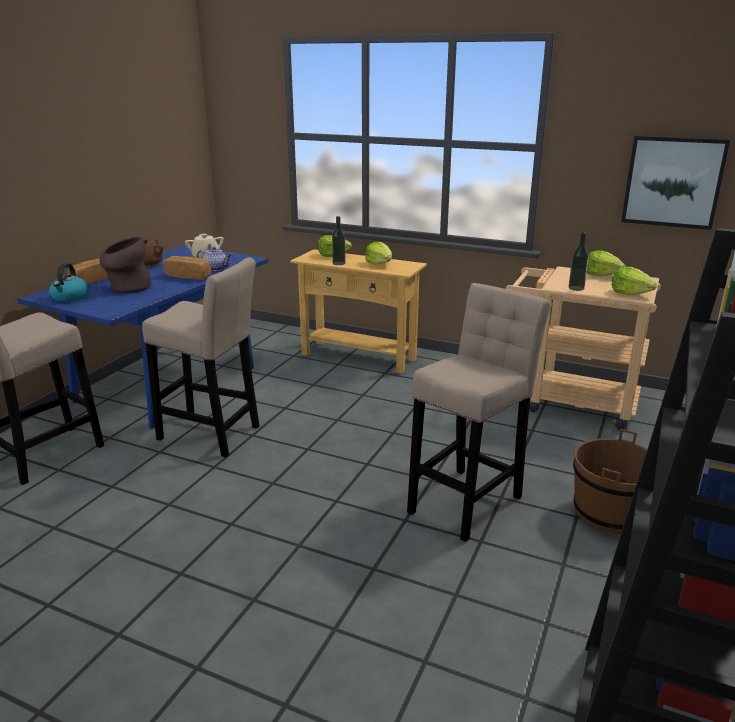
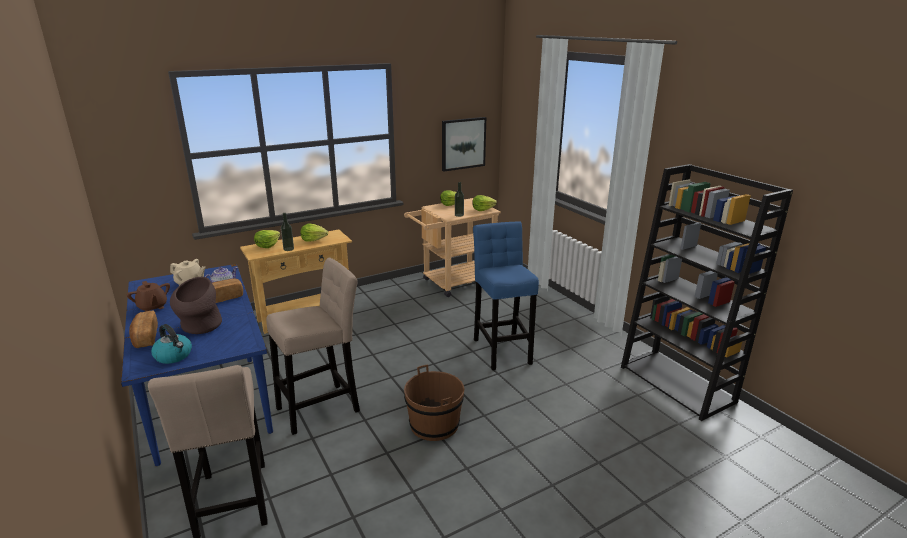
camera: 55 degrees left, 0 degrees up
beige stool [407,283,551,542] -> blue stool [473,222,539,370]
brown bucket [573,429,647,534] -> brown bucket moved to [404,365,464,441]

